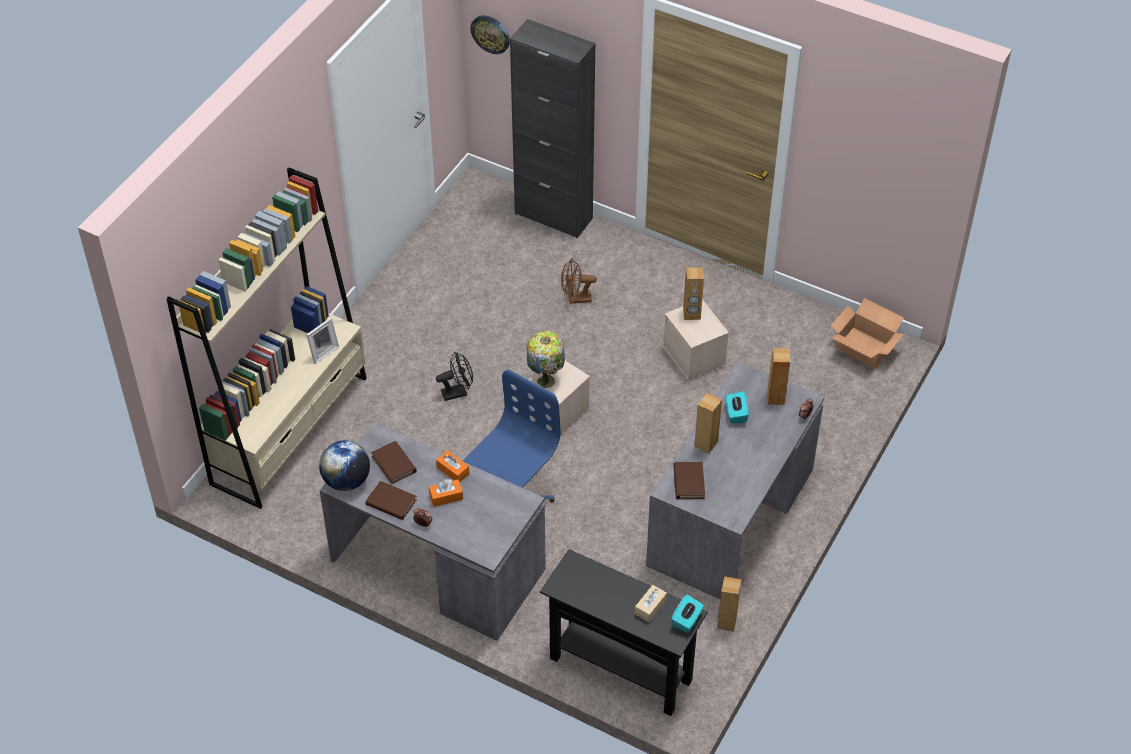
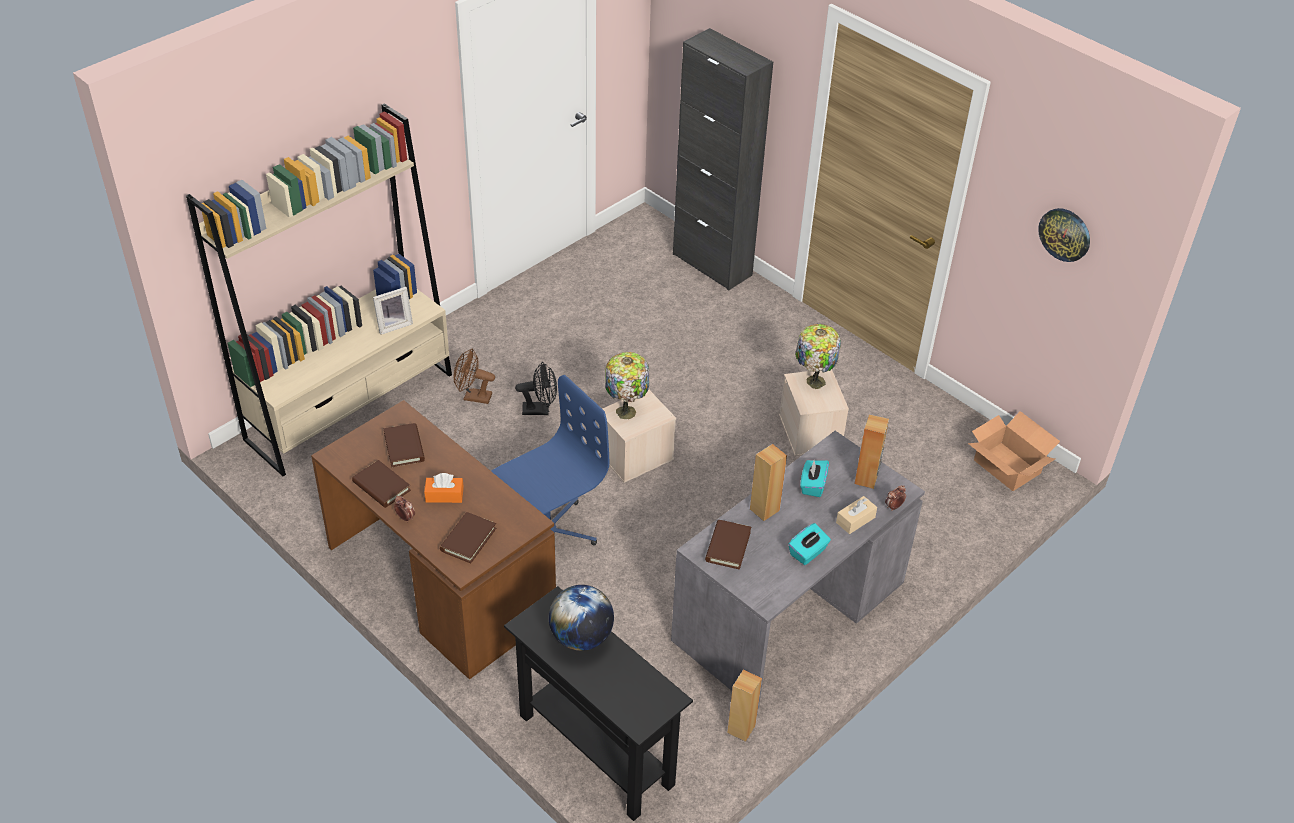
camera: 15 degrees right, 5 degrees down
grey desk [319,422,546,641] -> brown desk [311,400,556,680]
globe [319,440,370,491] -> globe moved to [549,585,614,651]
orange tissue box [436,450,469,482] -> none
wall clock [470,15,510,54] -> wall clock moved to [1038,208,1090,262]
brown fan [561,258,597,304] -> brown fan moved to [453,348,495,404]
beige tissue box [635,585,667,622] -> beige tissue box moved to [836,496,877,534]
turquoise tissue box [671,594,704,633] -> turquoise tissue box moved to [788,523,831,565]
brown speaker [683,267,704,320] -> table lamp [795,324,841,389]
none -> brown book [440,512,496,563]

